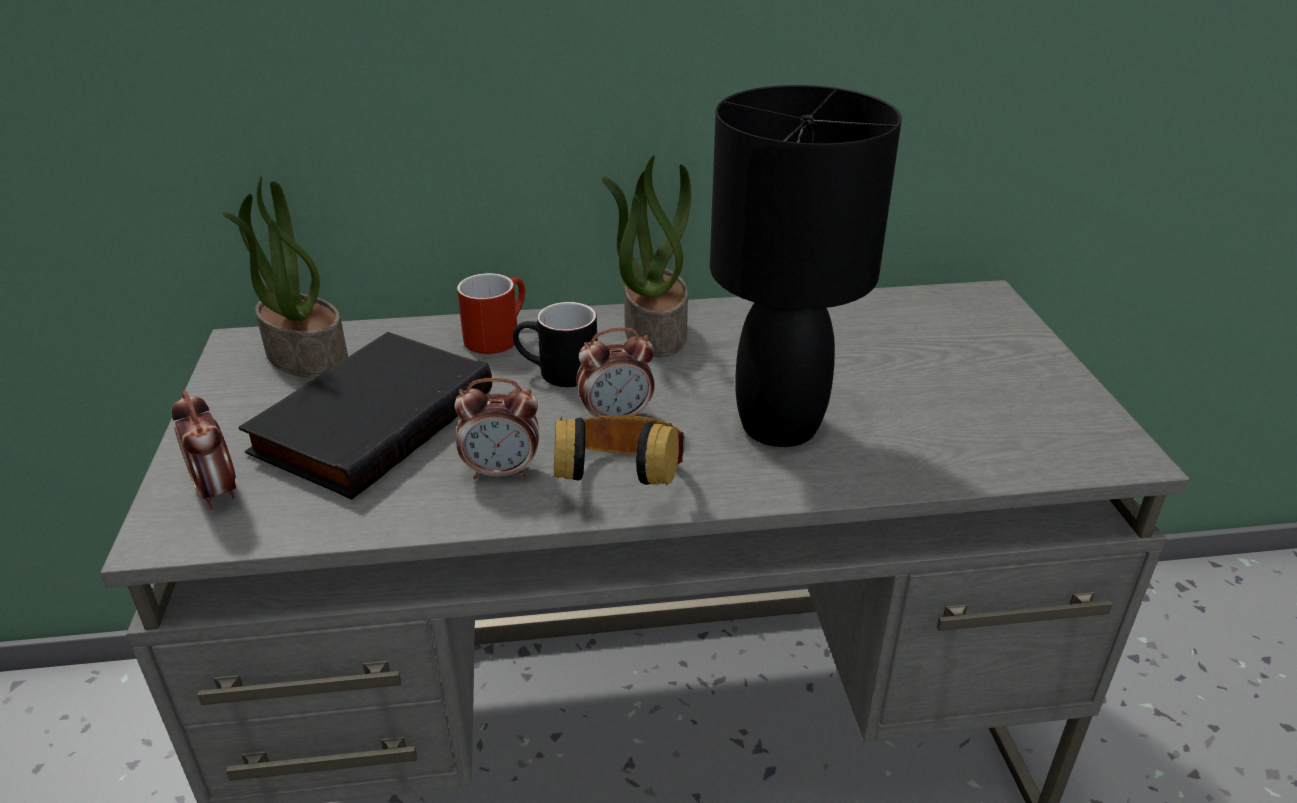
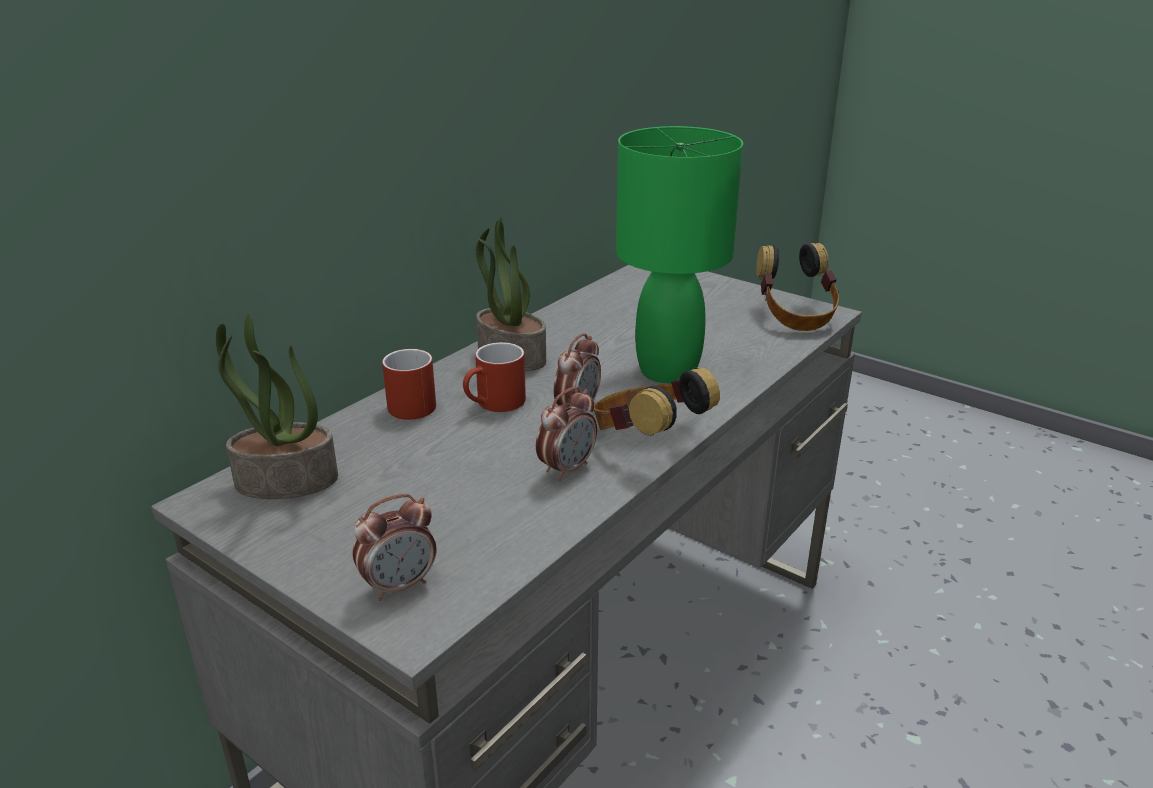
camera: 45 degrees left, 5 degrees down
alarm clock [171,390,236,510] -> alarm clock turned 45 degrees counterclockwise [353,494,437,601]
black book [239,332,492,500] -> none
black mug [513,302,597,387] -> red mug [463,342,526,412]
black table lamp [710,85,902,447] -> green table lamp [616,126,743,384]
none -> headphones [756,243,839,331]

